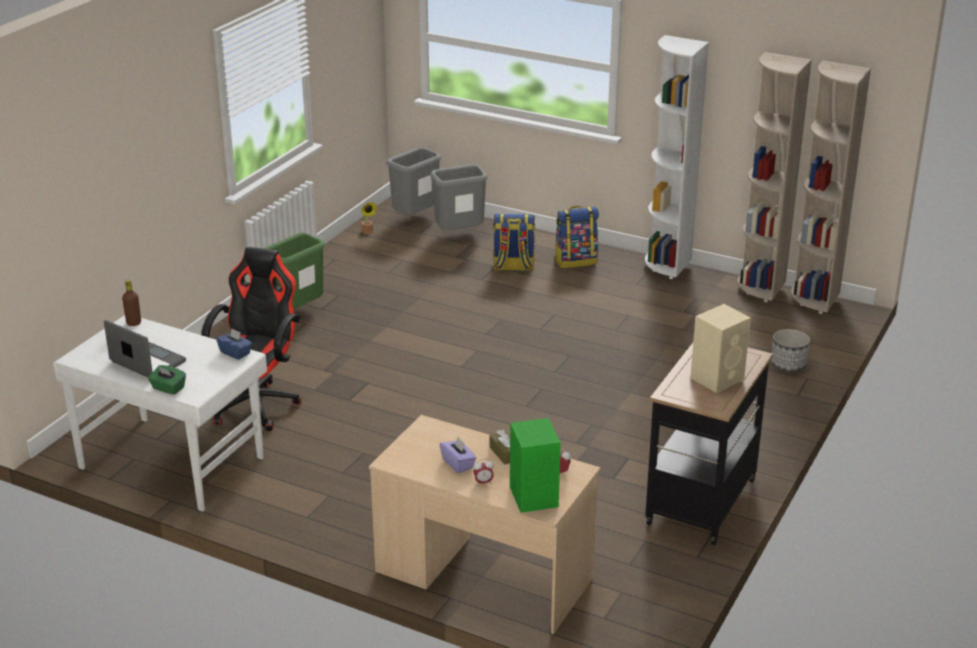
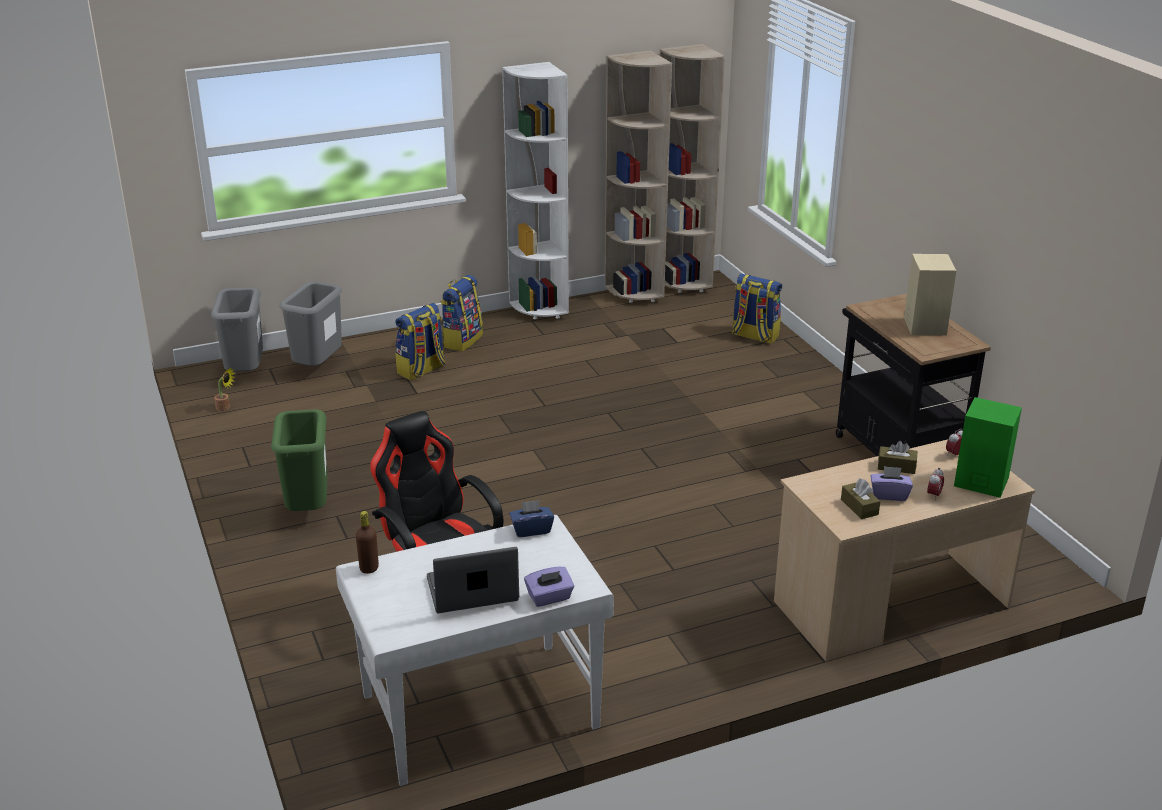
camera: 50 degrees left, 0 degrees up
green tissue box [148,365,186,395] -> purple tissue box [524,567,574,607]
planter [771,329,810,371] -> backpack [731,274,782,344]
none -> brown tissue box [841,478,880,519]

